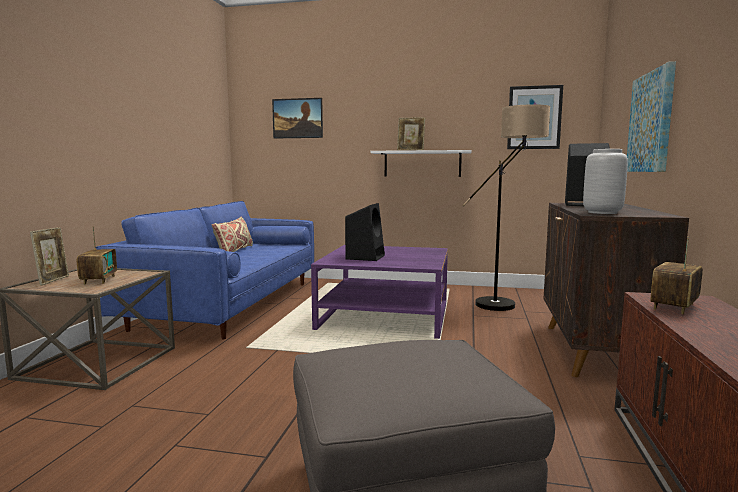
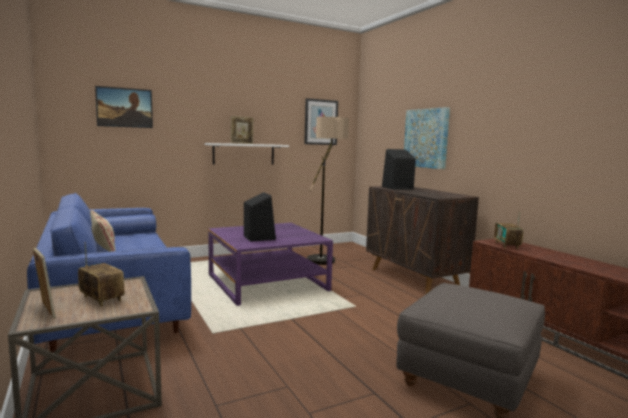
camera: 40 degrees left, 0 degrees up
grey vase [583,149,628,214] -> none

